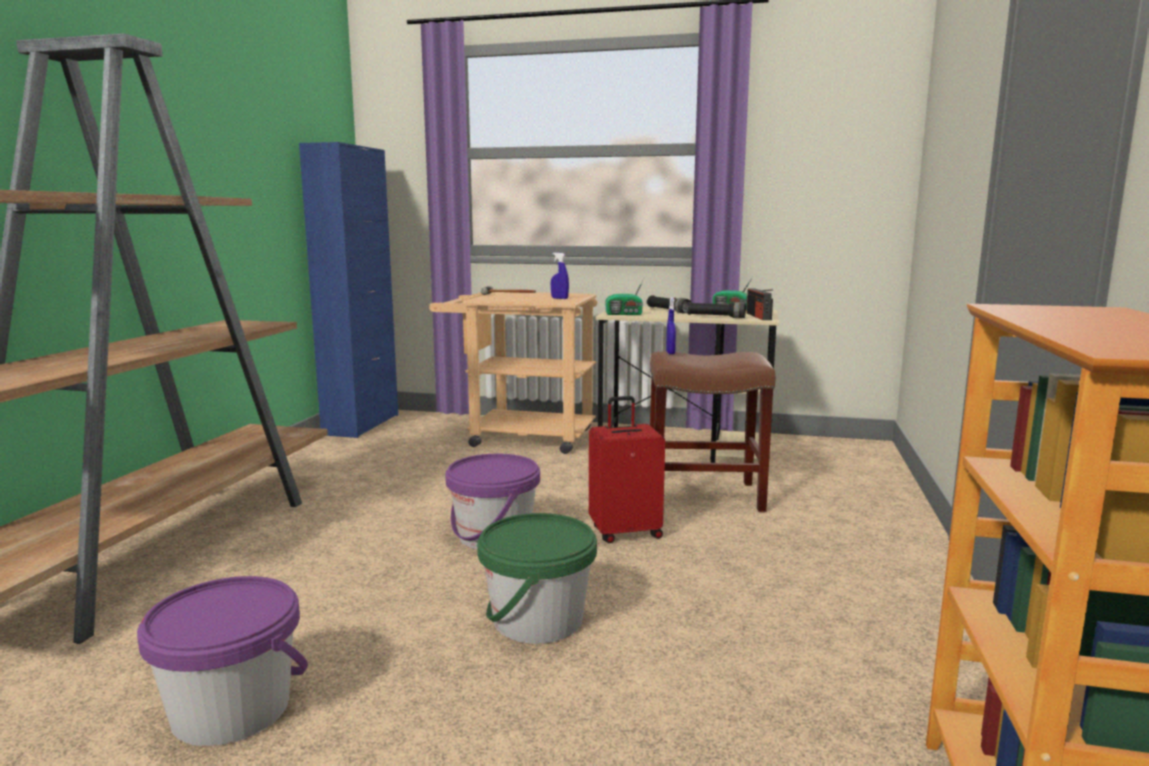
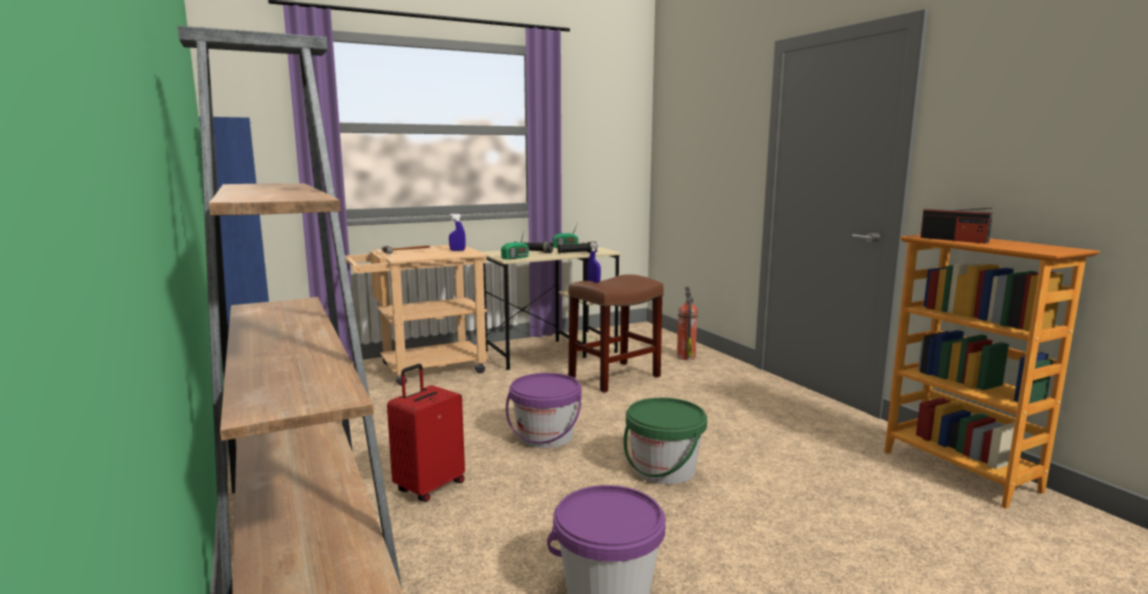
camera: 40 degrees left, 0 degrees up
red suitcase [589,396,665,543] -> red suitcase moved to [387,364,465,502]
radio [747,288,773,320] -> radio moved to [920,207,993,244]
none -> fire extinguisher [677,287,698,360]

